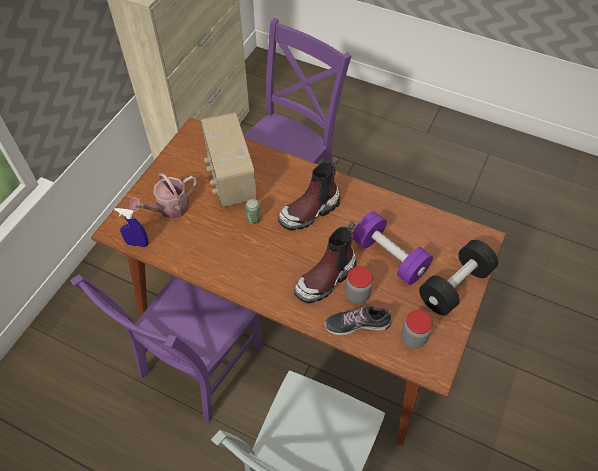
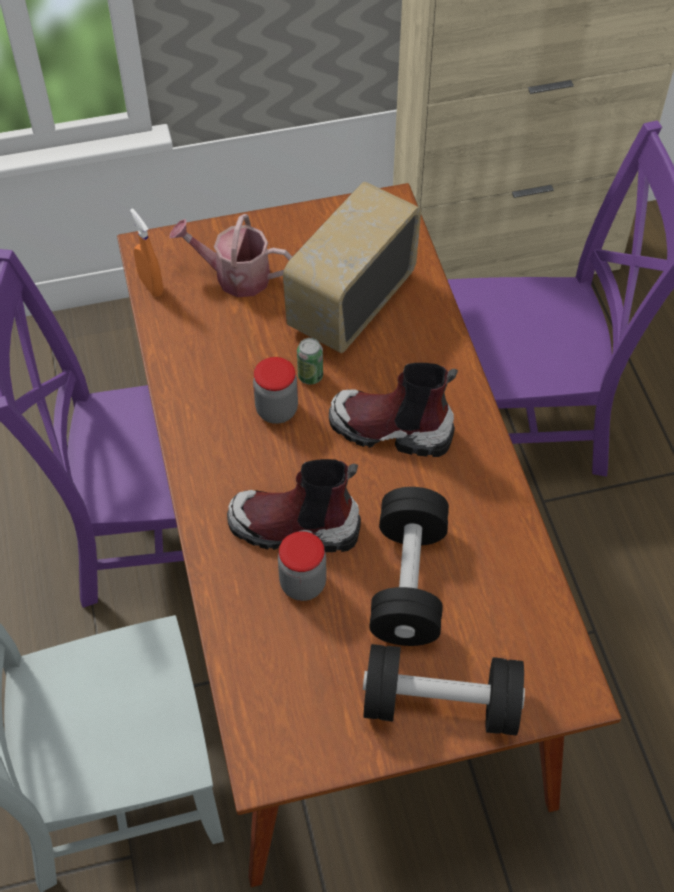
camera: 50 degrees right, 0 degrees up
blue spray bottle [114,208,149,247] -> orange spray bottle [130,208,163,297]
shoe [324,306,392,336] -> none
purple dumbbell [353,211,433,285] -> black dumbbell [369,487,449,646]
jar [401,310,433,349] -> jar moved to [253,357,298,424]

